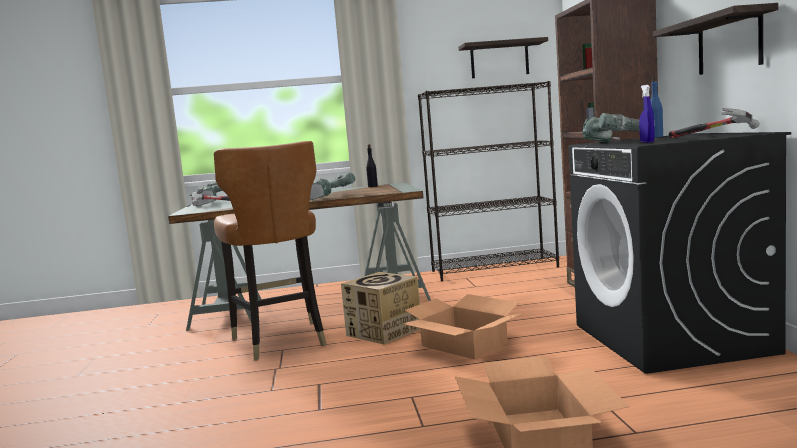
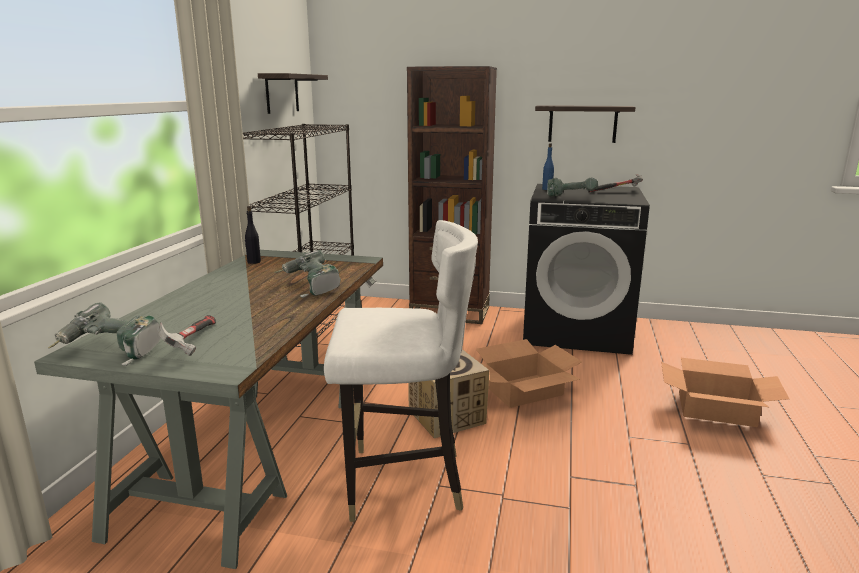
camera: 70 degrees left, 10 degrees up
brown chair [214,141,327,361] -> white chair [324,220,478,522]
blue spray bottle [639,85,654,143] -> none

